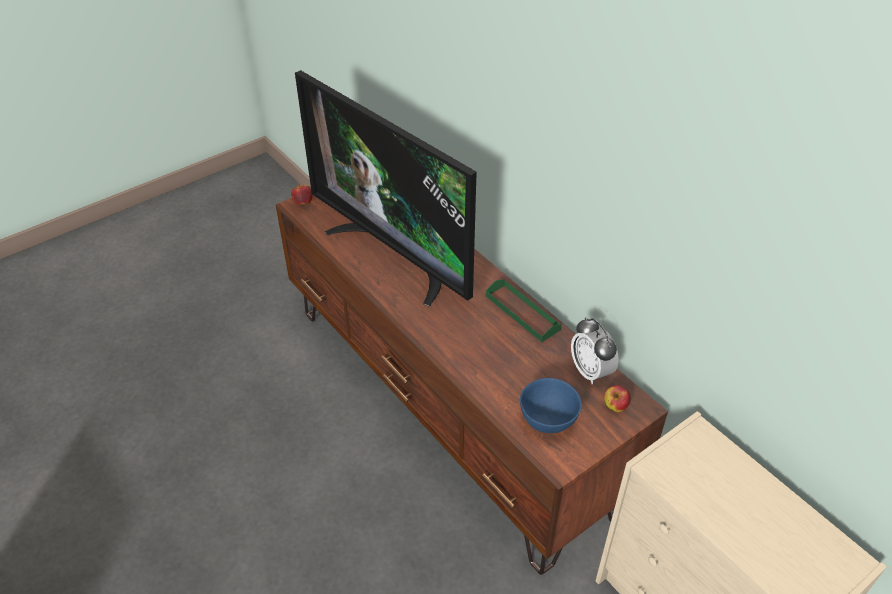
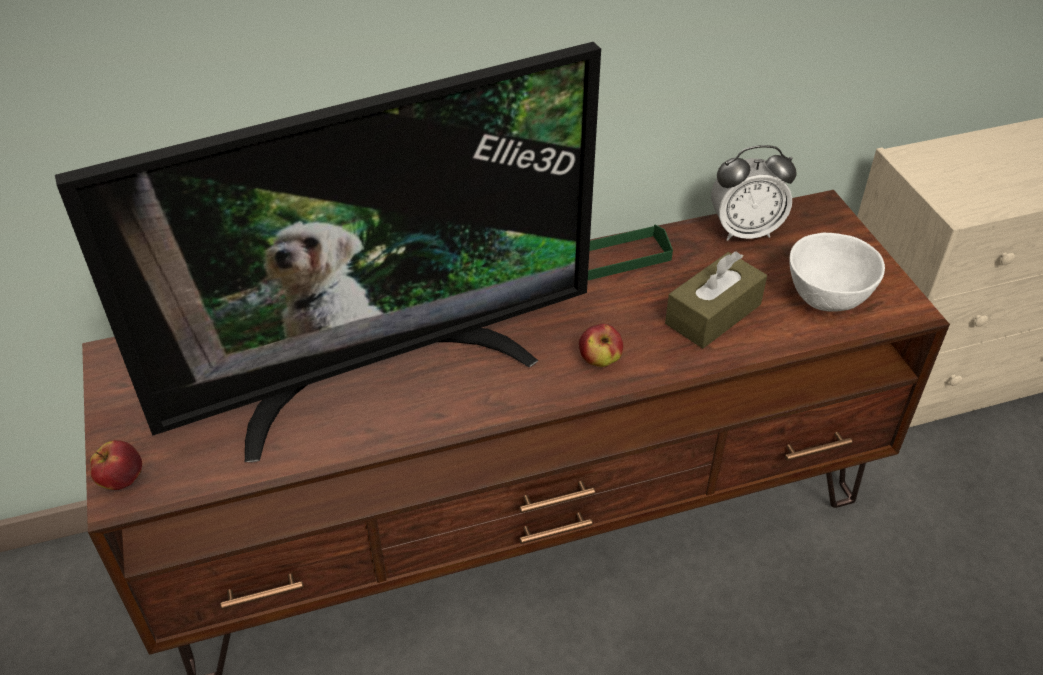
camera: 70 degrees left, 0 degrees up
blue bowl [520,378,582,433] -> white bowl [789,233,885,312]
apple [604,385,631,412] -> apple moved to [579,324,623,367]
none -> brown tissue box [665,251,767,348]

